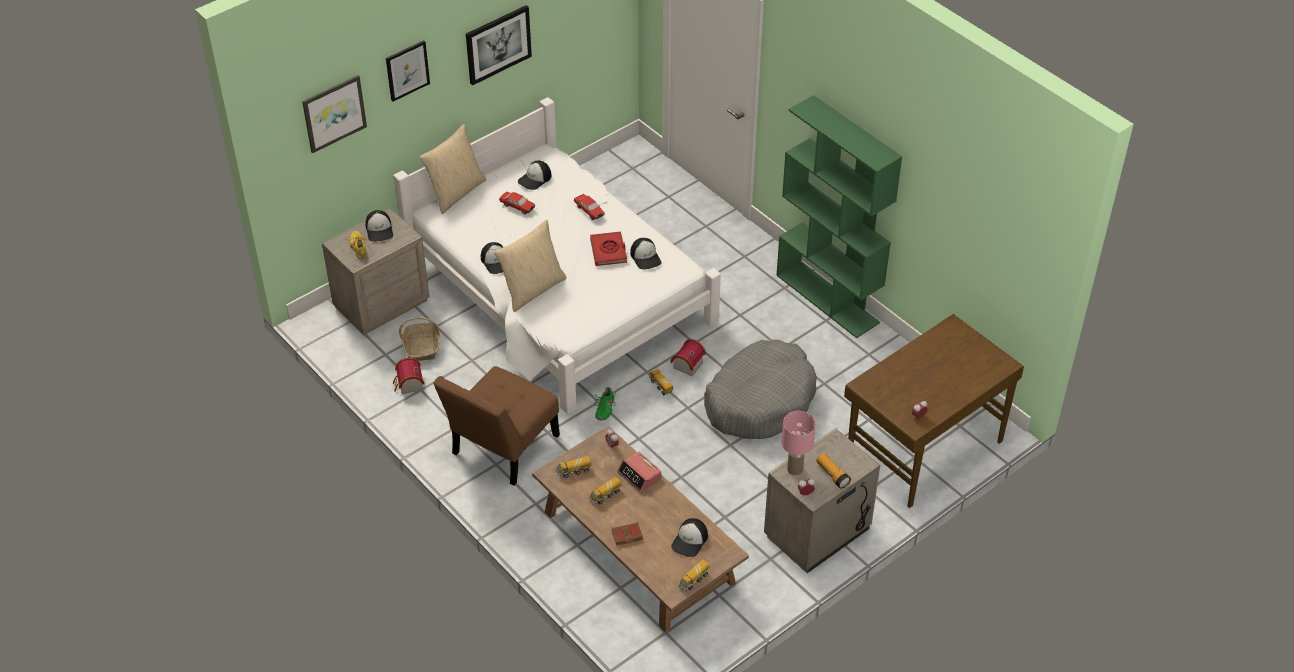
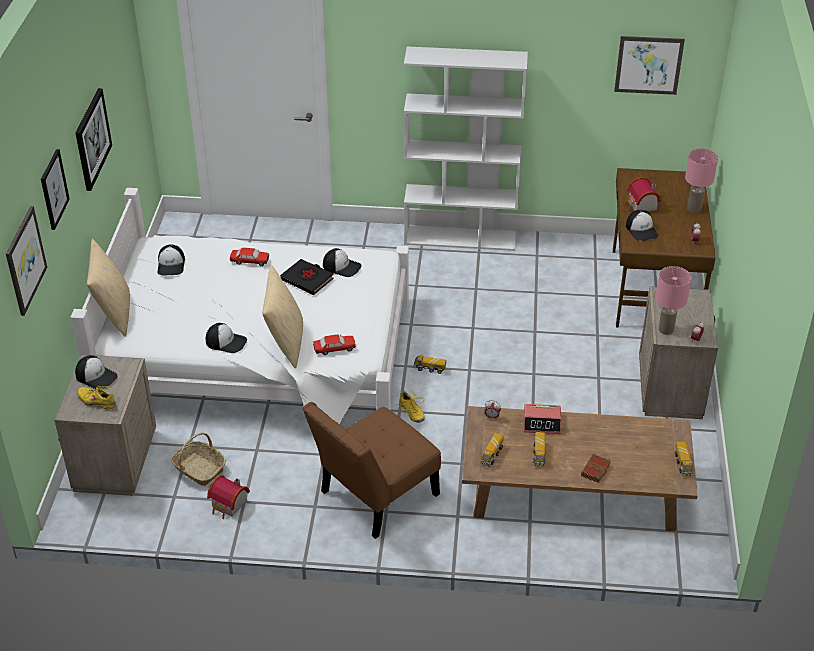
camera: 45 degrees left, 5 degrees down
brown chair [433,366,560,486] -> brown chair turned 60 degrees clockwise [303,402,441,539]
toy car [499,192,535,214] -> toy car moved to [313,334,356,355]
red book [590,232,627,266] -> black book [280,259,334,295]
green shoe [595,387,616,420] -> yellow shoe [398,391,425,423]
toy house [670,339,706,376] -> toy house moved to [624,177,661,211]
cap [671,518,708,557] -> cap moved to [626,210,659,241]
grey dog bed [704,340,817,439] -> none
green bookcase [776,95,902,338] -> white bookcase [404,46,528,251]
flashlight [817,453,851,489] -> none
none -> picture [614,36,685,95]
none -> pink table lamp [685,148,718,213]

